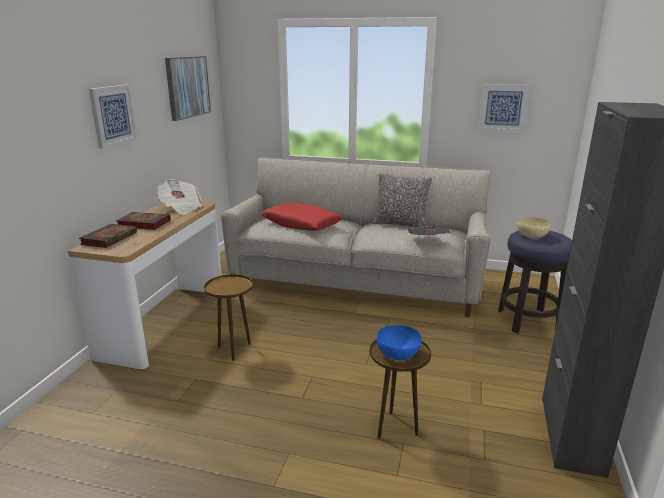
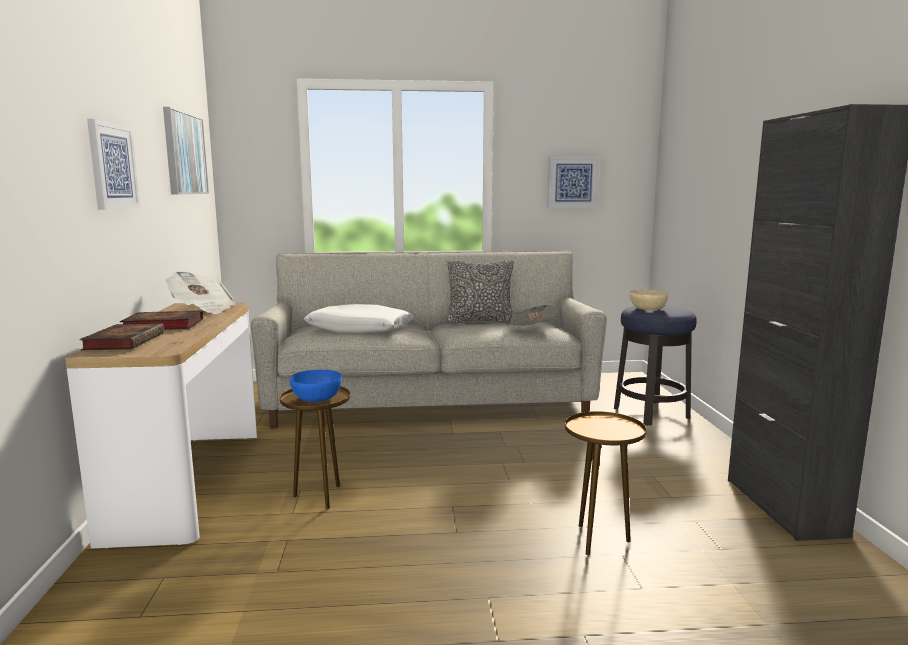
camera: 20 degrees left, 10 degrees down
red pillow [261,203,342,231] -> white pillow [304,304,414,333]
blue bowl [377,325,422,360] -> blue bowl moved to [290,370,342,402]

